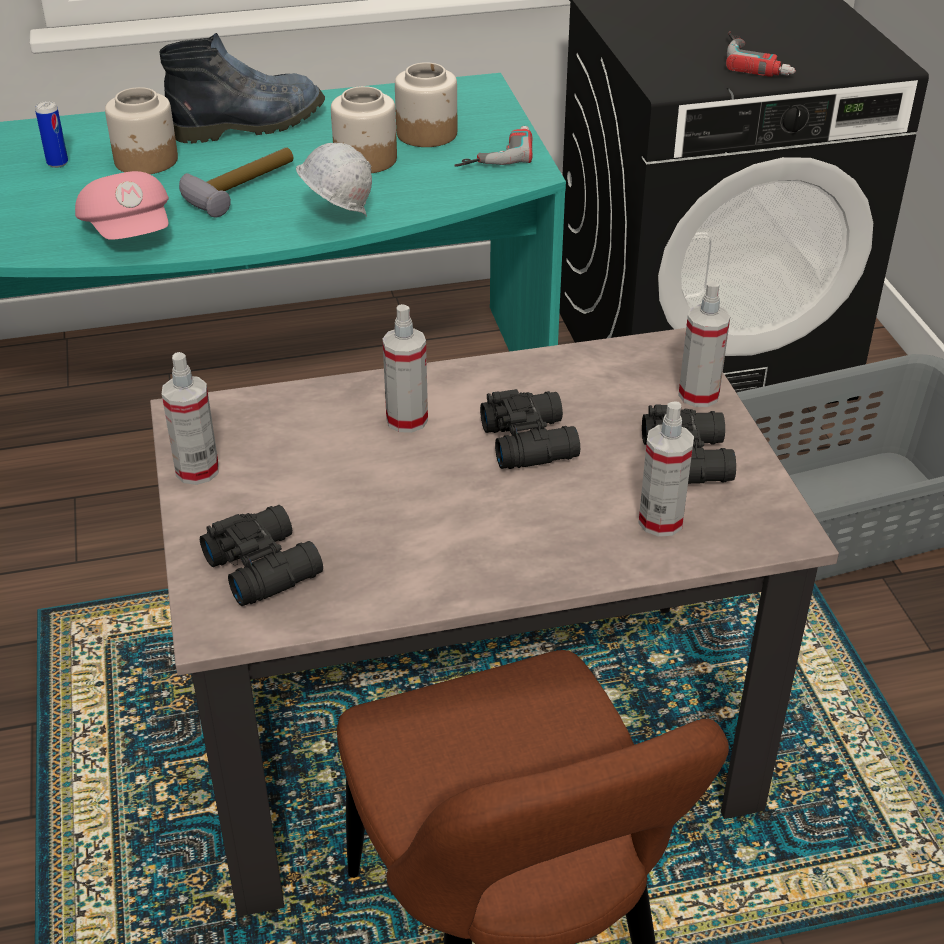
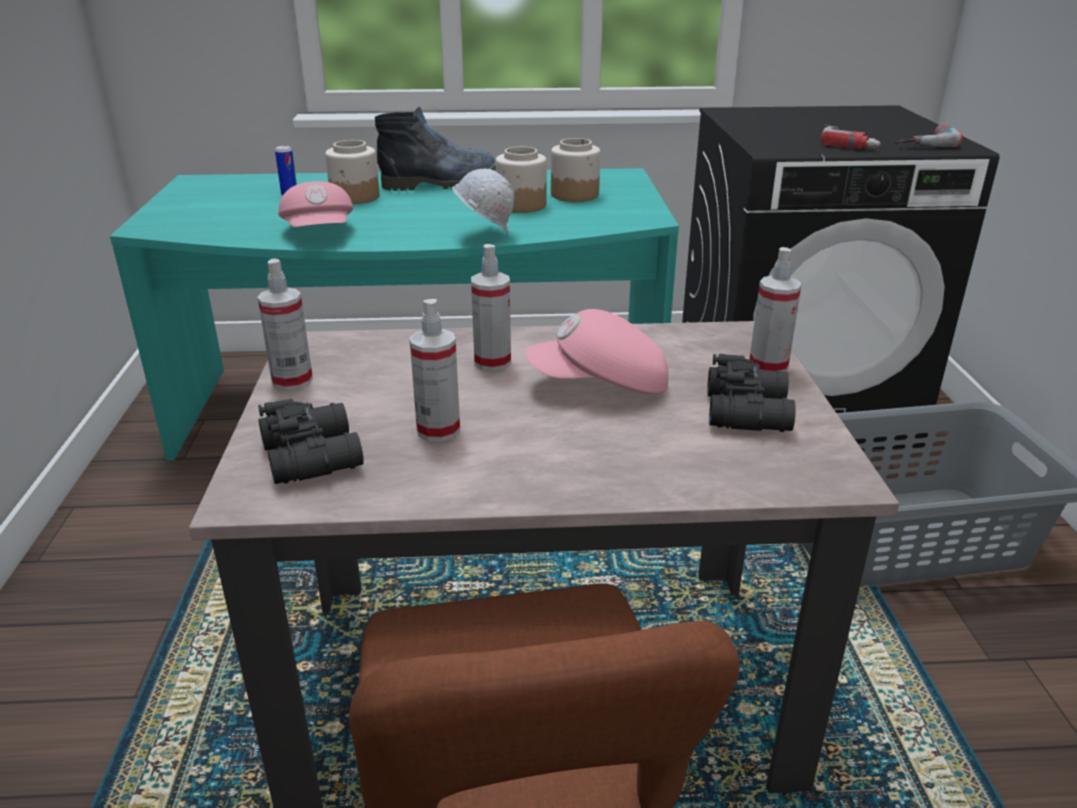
camera: 10 degrees right, 10 degrees down
hammer [179,147,293,217] -> none
power drill [455,126,532,167] -> power drill moved to [895,125,962,148]
black binoculars [480,389,580,469] -> pink cap [526,309,668,394]
spray bottle [638,401,694,537] -> spray bottle moved to [409,299,460,442]

